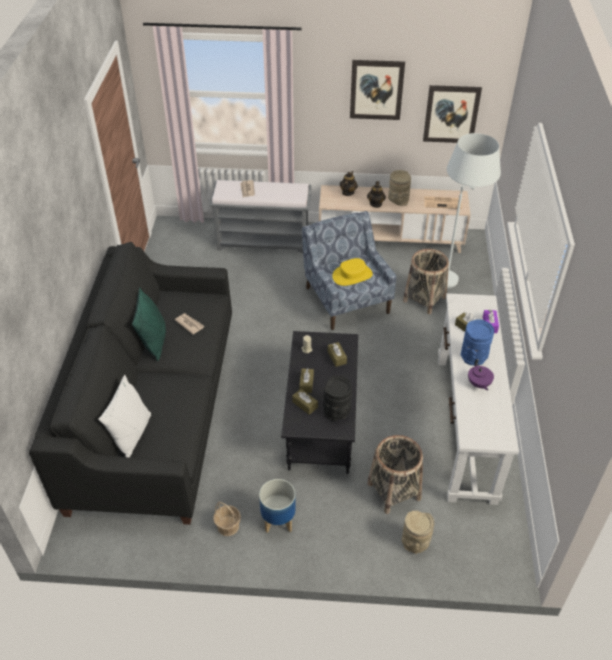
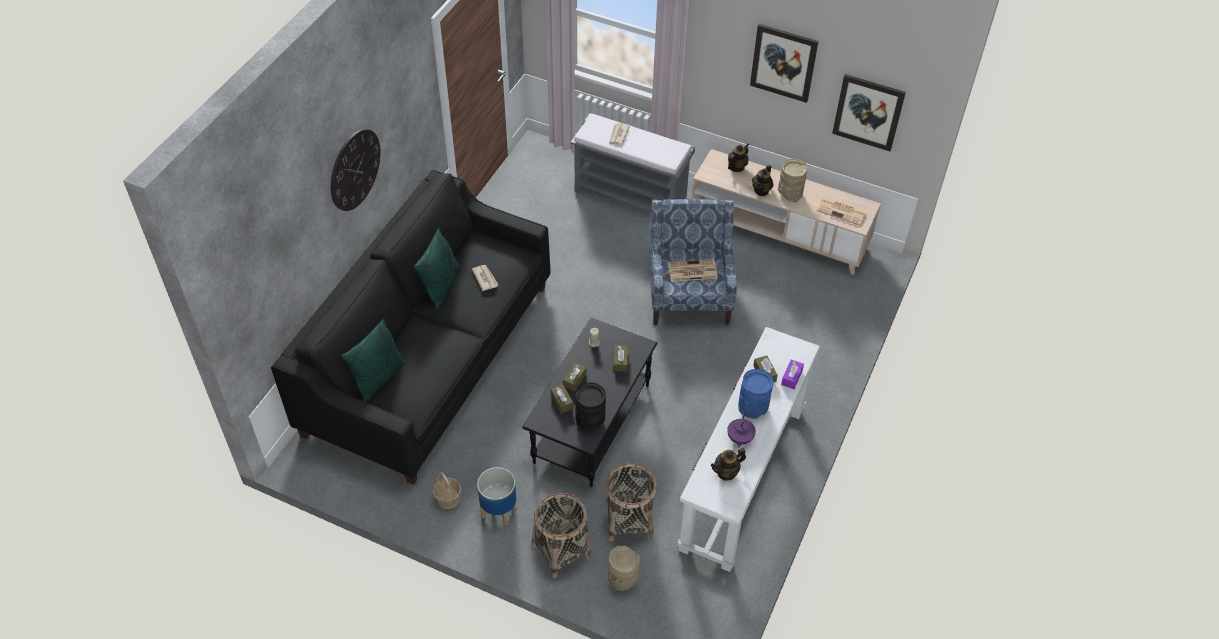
camera: 20 degrees right, 5 degrees up
white pillow [98,375,151,457] -> green pillow [341,318,406,402]
yellow hat [332,258,373,286] -> newspaper [668,259,718,282]
basket [403,249,449,314] -> basket moved to [532,493,592,578]
white floor lamp [447,133,501,288] -> none
none -> wall clock [331,129,381,211]
none -> teapot [711,448,746,481]

